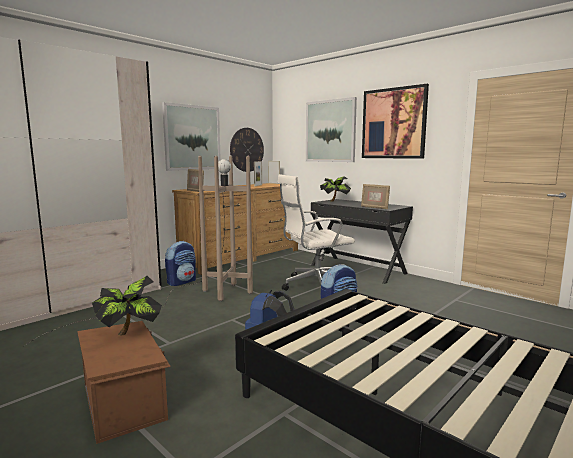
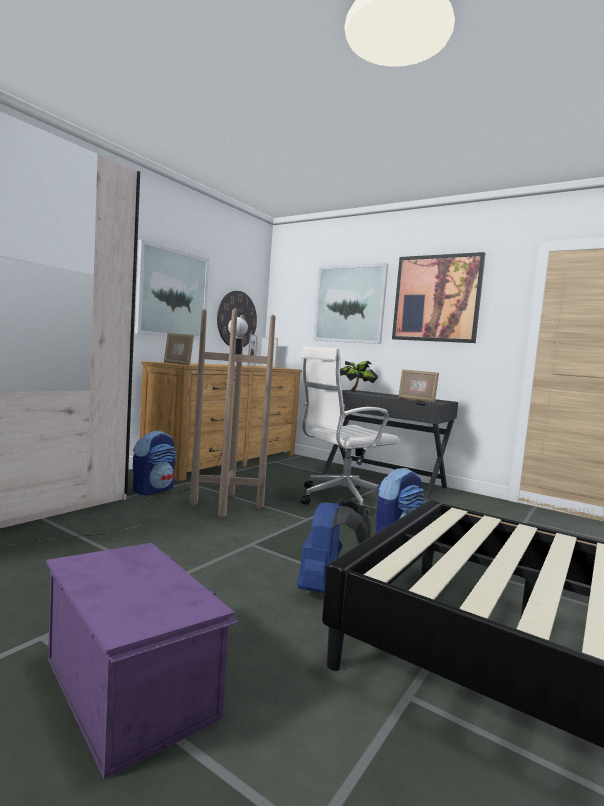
camera: 10 degrees left, 5 degrees down
brown storage box [77,321,171,444] -> purple storage box [46,543,240,780]
potted plant [92,276,162,336] -> none

